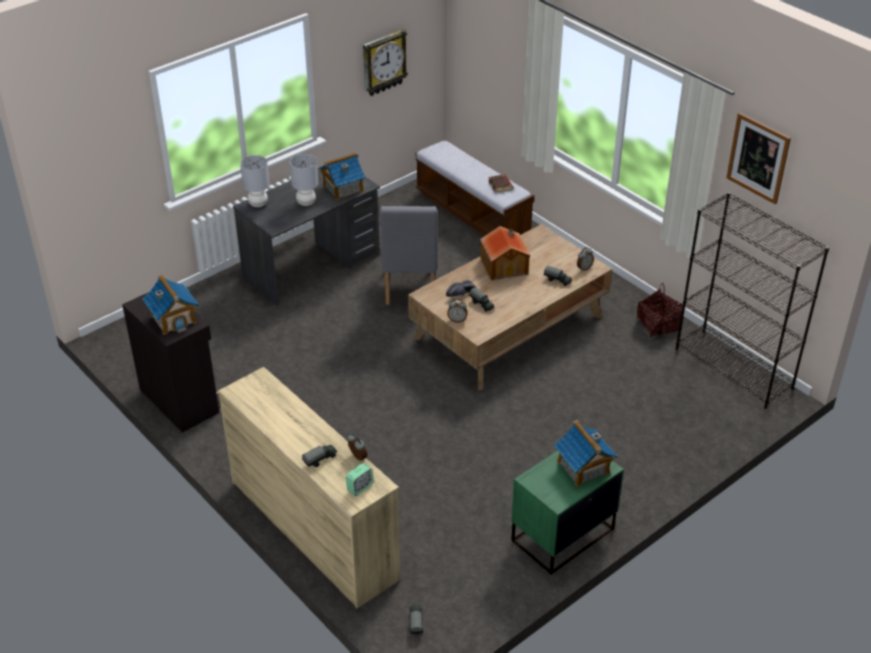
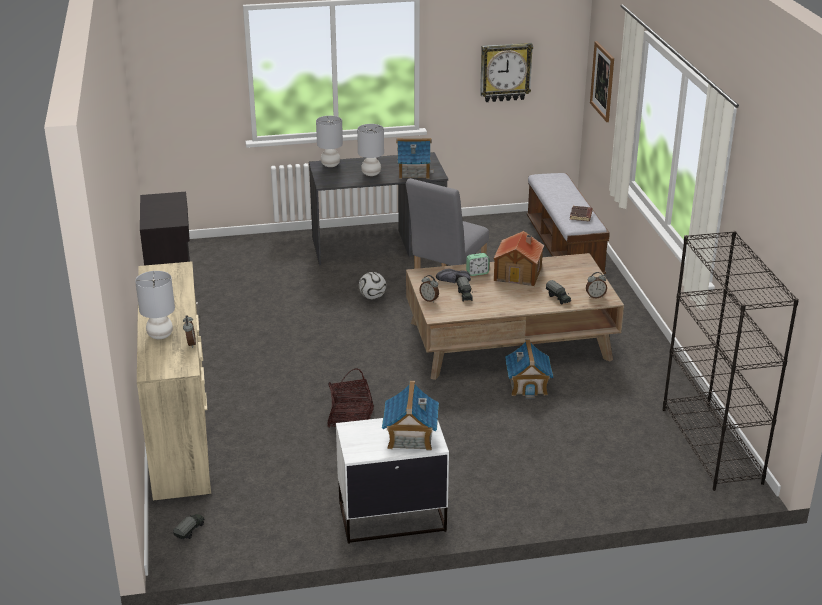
camera: 30 degrees right, 10 degrees down
toy house [143,275,199,335] -> toy house moved to [505,339,554,399]
toy truck [302,445,337,467] -> grey table lamp [135,271,175,340]
alarm clock [346,463,373,496] -> alarm clock moved to [466,253,489,276]
green nightstand [511,451,624,575] -> white nightstand [336,418,449,544]
basket [637,283,683,338] -> basket moved to [327,368,374,427]
picture [726,113,791,204] -> picture moved to [590,41,614,122]
none -> football [359,272,386,299]

